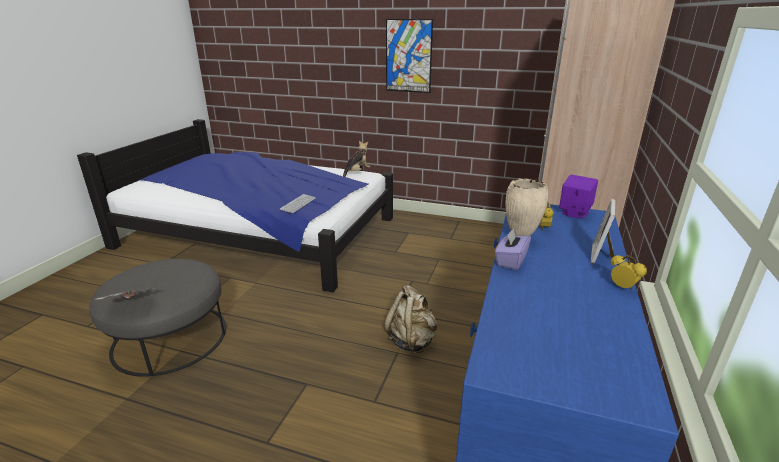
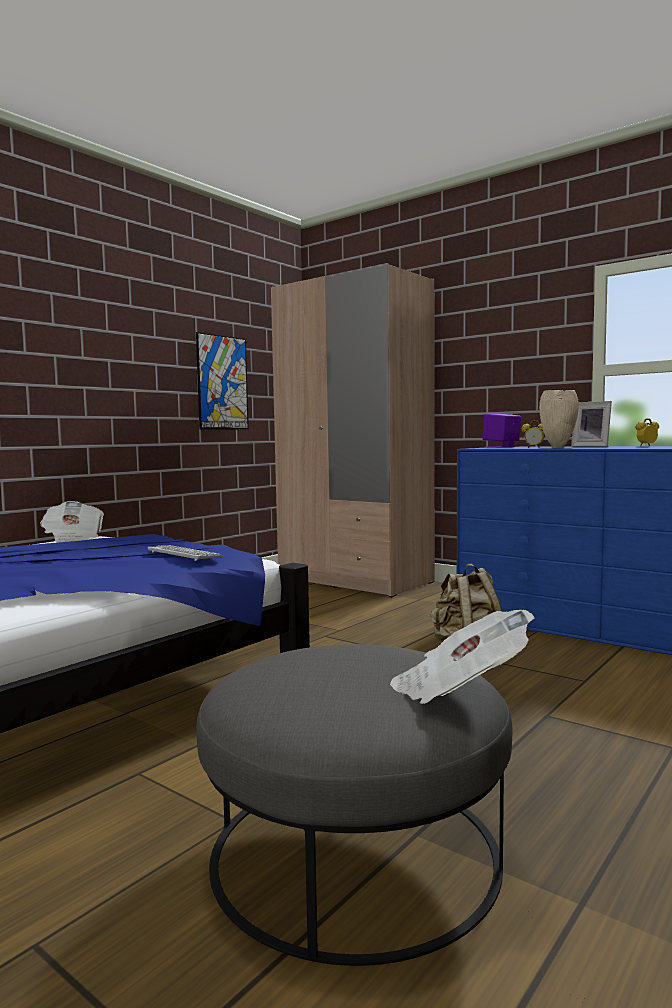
camera: 70 degrees left, 20 degrees down
plush toy [343,141,370,177] -> newspaper [40,501,104,543]
picture [386,19,433,93] -> picture moved to [196,332,249,430]
purple tissue box [495,228,531,270] -> none

